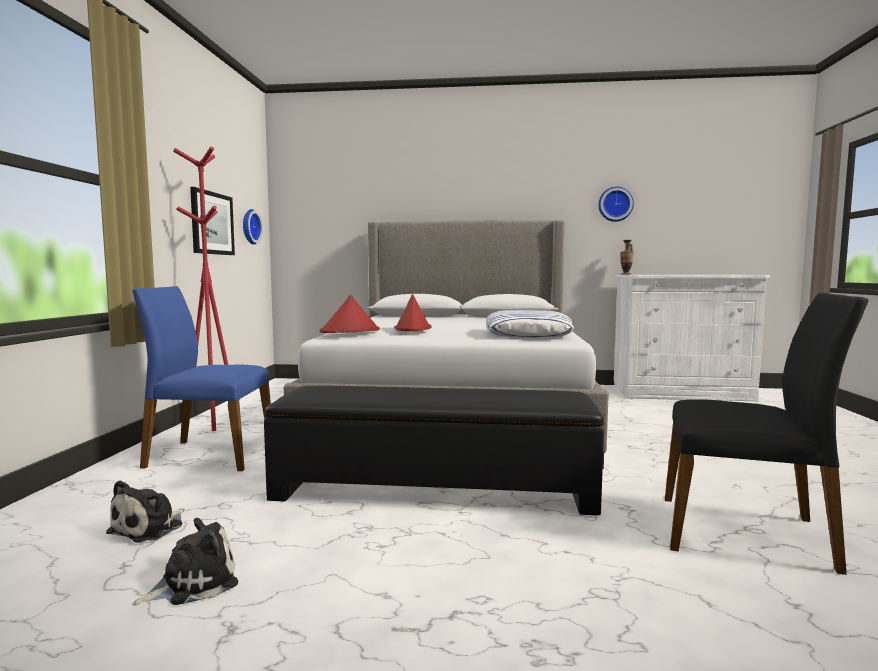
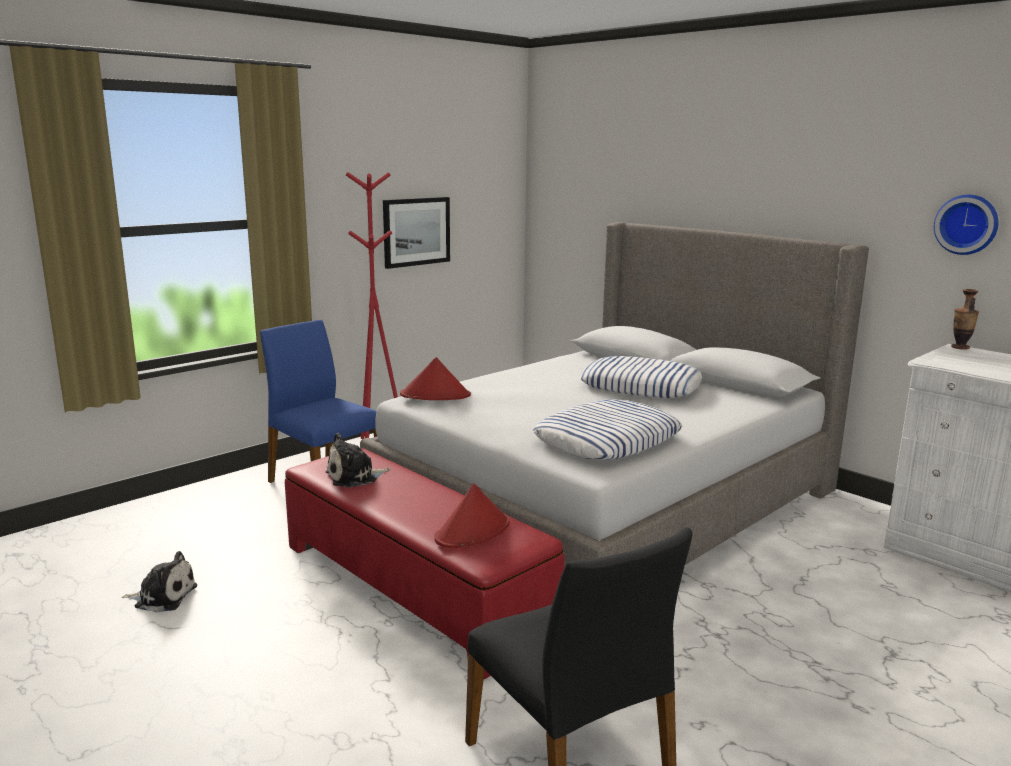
camera: 40 degrees right, 10 degrees up
plush toy [106,480,185,542] -> plush toy moved to [326,433,390,487]
wall clock [243,209,262,245] -> none
black bench [264,386,604,515] -> red bench [285,448,565,679]
red hat [394,294,432,331] -> red hat moved to [434,483,510,548]
none -> pillow [581,356,702,398]

